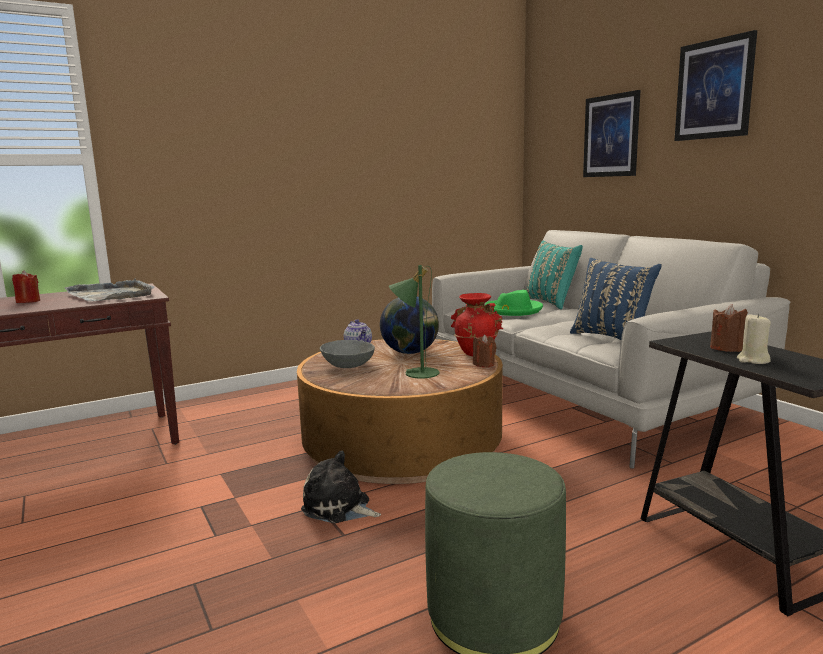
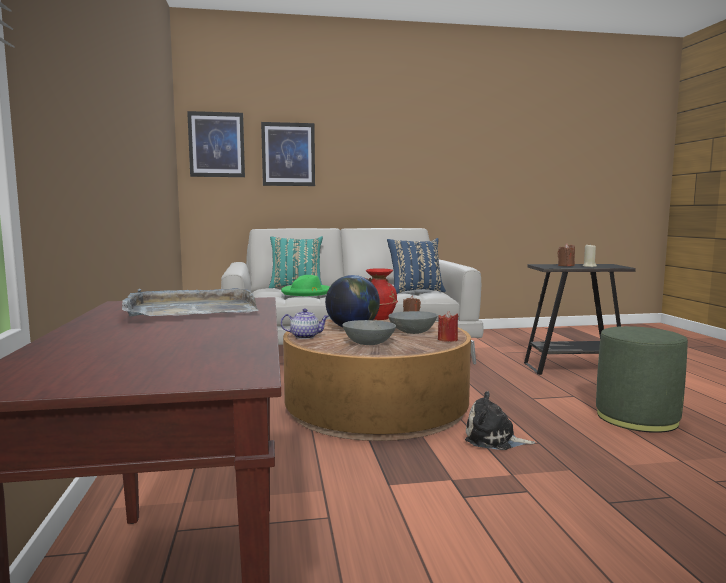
camera: 70 degrees left, 5 degrees down
red candle [12,270,40,303] -> red candle moved to [438,311,458,342]
plush toy [301,451,381,523] -> plush toy turned 60 degrees clockwise [465,391,535,450]
green table lamp [389,265,440,379] -> grey bowl [389,311,438,334]
picture [674,30,757,141] -> picture moved to [187,111,245,177]

